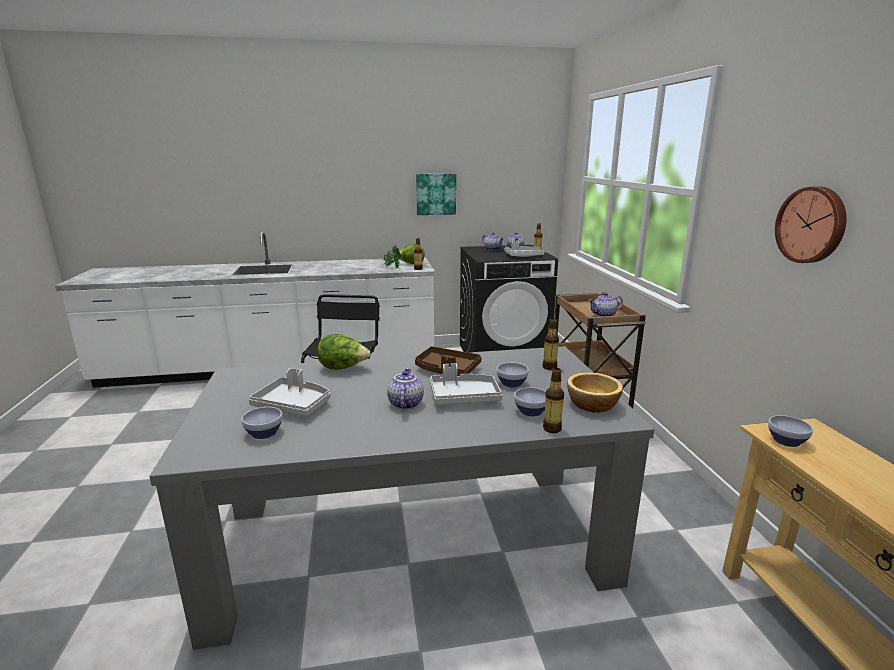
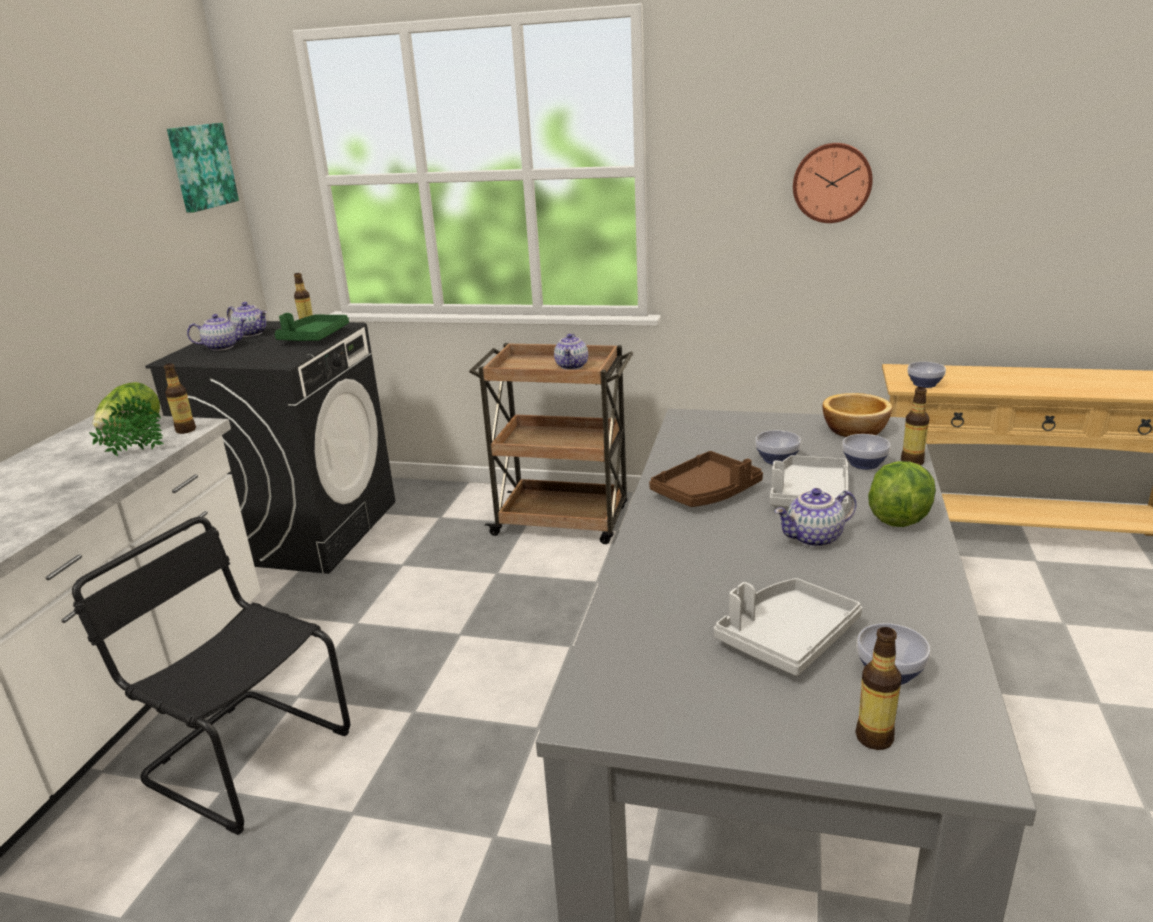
camera: 65 degrees left, 5 degrees up
lettuce [317,334,370,370] -> lettuce moved to [868,461,936,527]
teapot [387,368,424,409] -> teapot turned 45 degrees counterclockwise [774,488,856,547]
picture [416,174,456,215] -> picture moved to [167,123,239,213]
grey tray [505,240,544,257] -> green tray [275,313,349,341]
bottle [543,318,559,370] -> bottle moved to [856,627,902,750]

